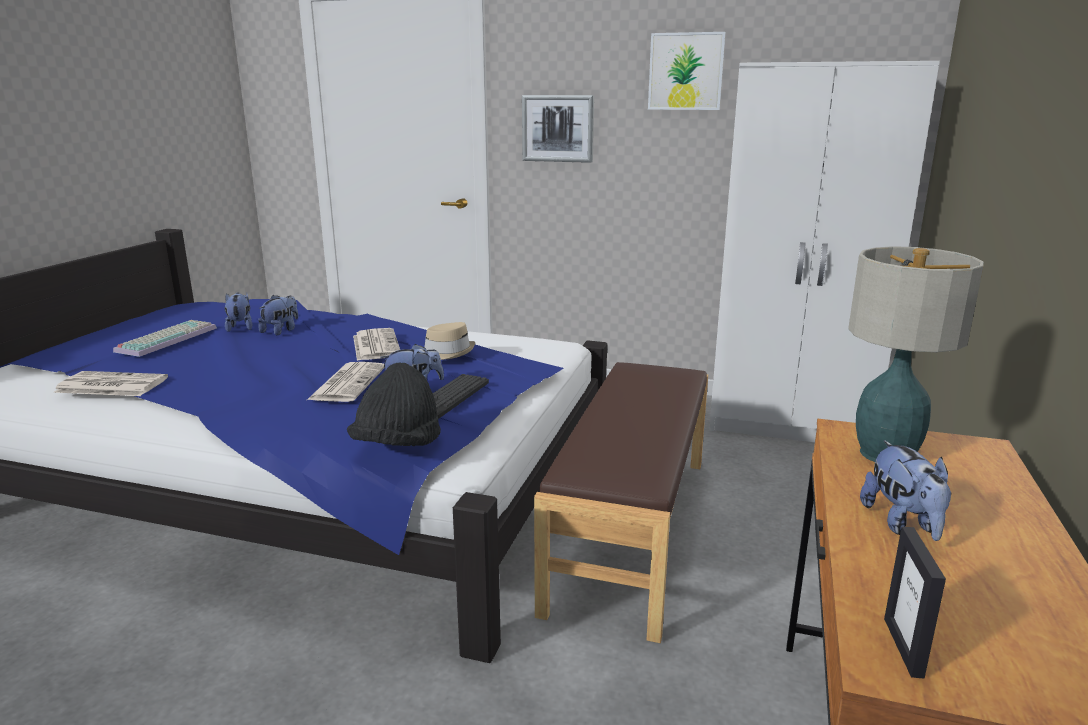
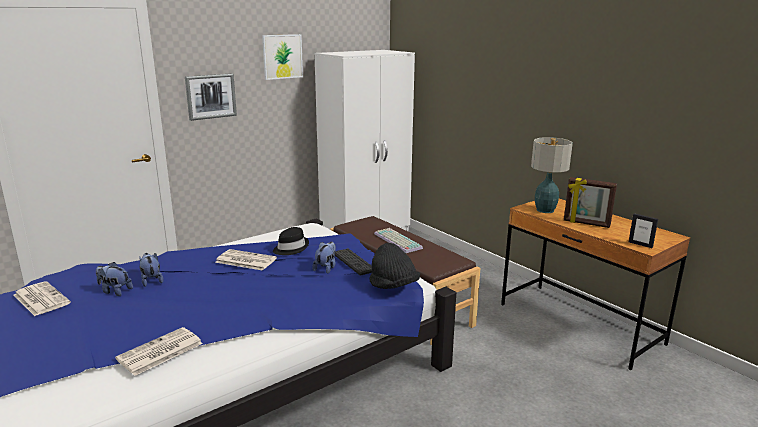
camera: 55 degrees left, 0 degrees up
keyboard [113,320,217,357] -> keyboard moved to [374,228,423,253]
newspaper [307,362,384,402] -> newspaper moved to [13,281,71,316]
beige hat [424,322,475,360] -> black hat [273,227,309,255]
plush toy [860,440,951,541] -> picture frame [564,177,617,228]

